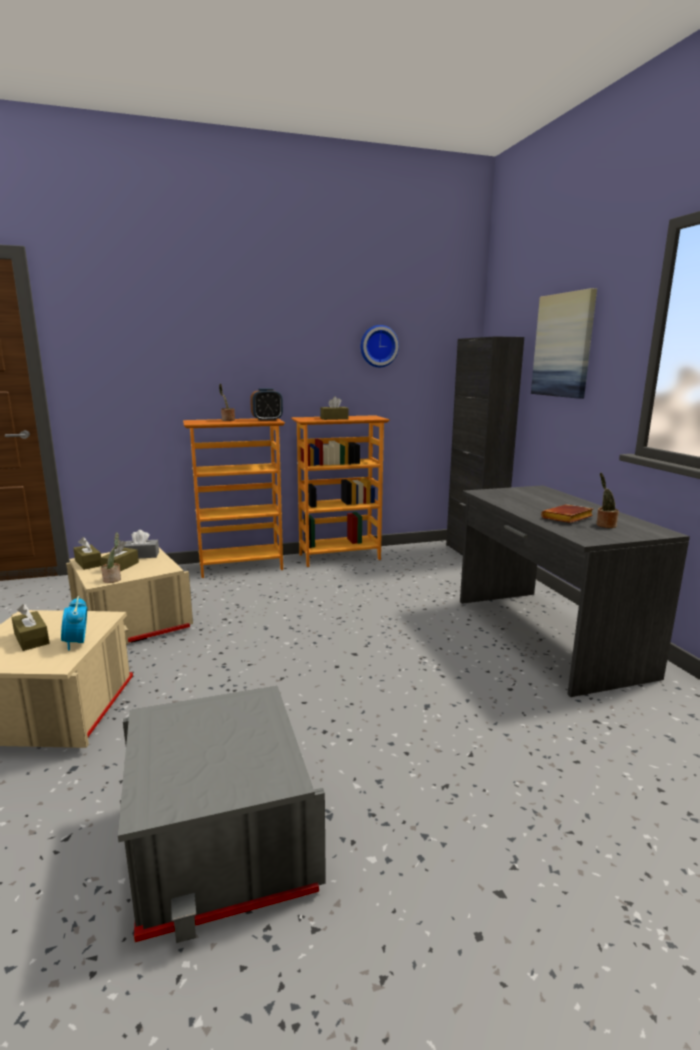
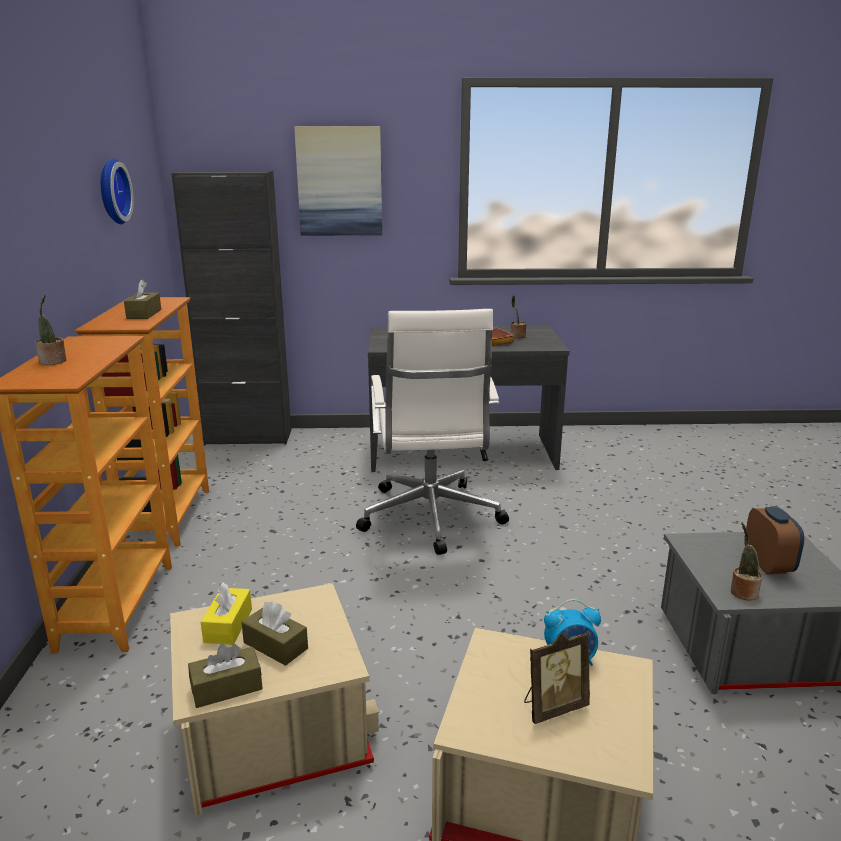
camera: 75 degrees left, 5 degrees up
brown tissue box [11,604,49,651] -> picture frame [524,632,590,724]
potted plant [101,532,121,583] -> potted plant moved to [731,522,762,601]
grey tissue box [124,530,159,558] -> yellow tissue box [201,583,252,645]
alarm clock [250,388,283,421] -> alarm clock moved to [744,506,804,574]
none -> white office chair [356,309,509,555]

